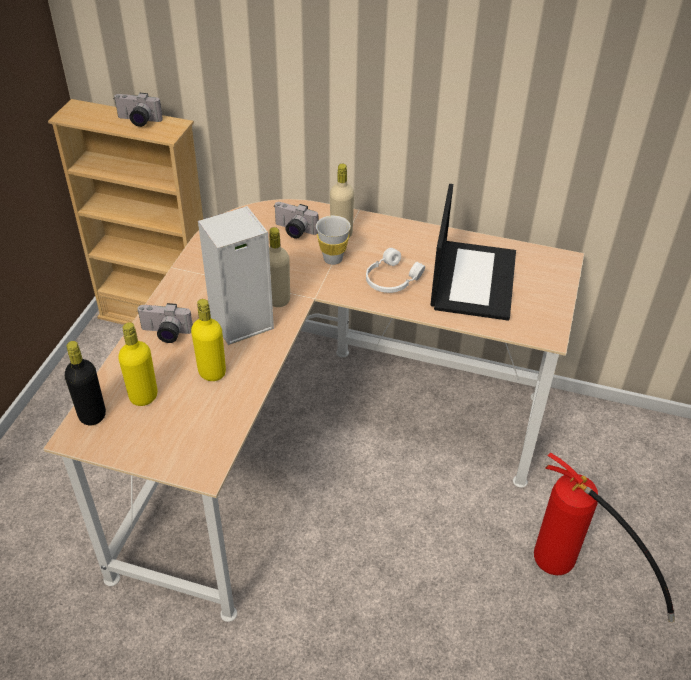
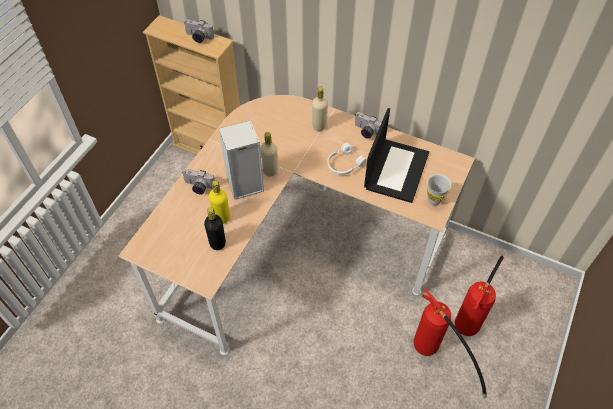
camera: 10 degrees right, 10 degrees up
black bottle [65,341,106,425] -> black bottle moved to [204,207,226,250]
yellow bottle [118,322,158,406] -> none
camera [274,202,318,239] -> camera moved to [355,112,382,139]
white cup [316,216,351,265] -> white cup moved to [427,174,451,205]
none -> fire extinguisher [455,256,504,336]

